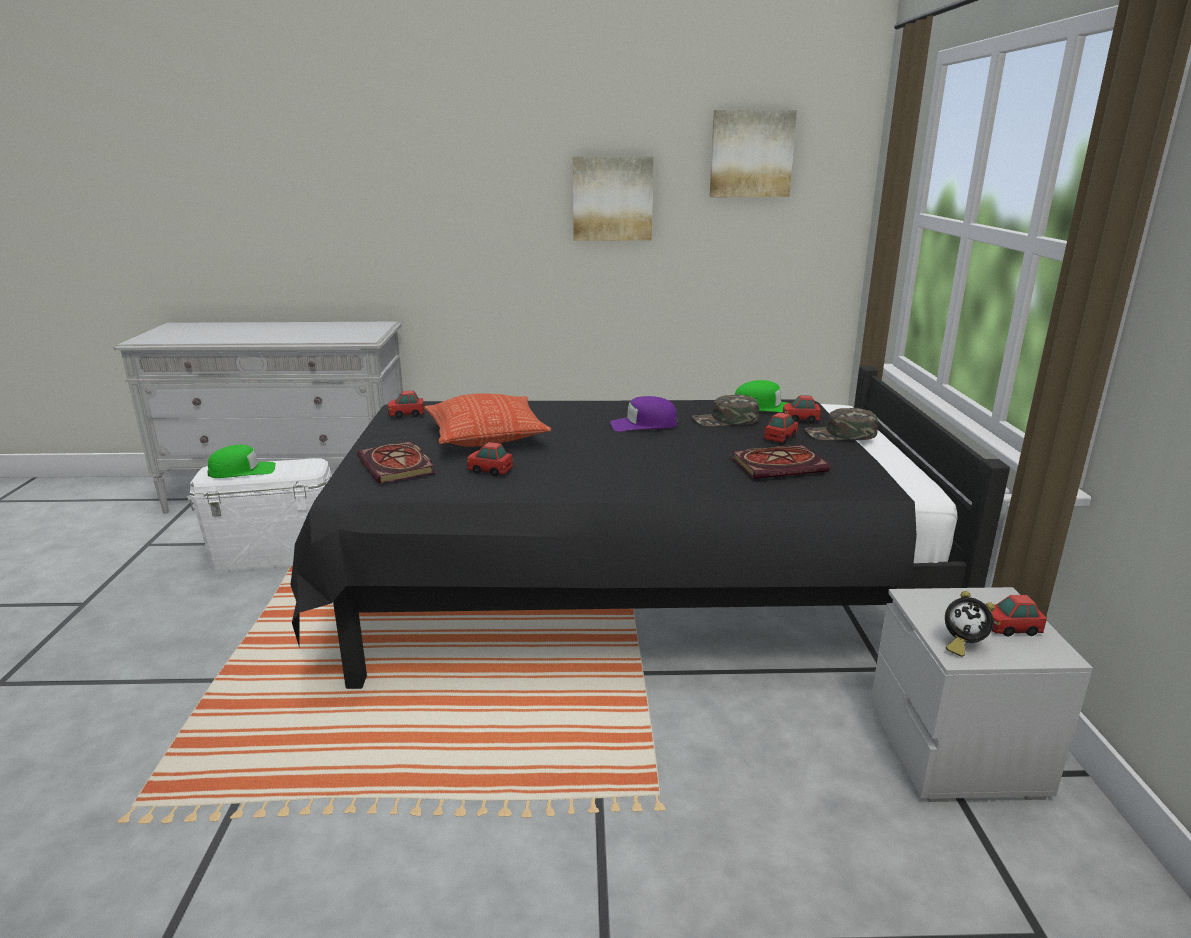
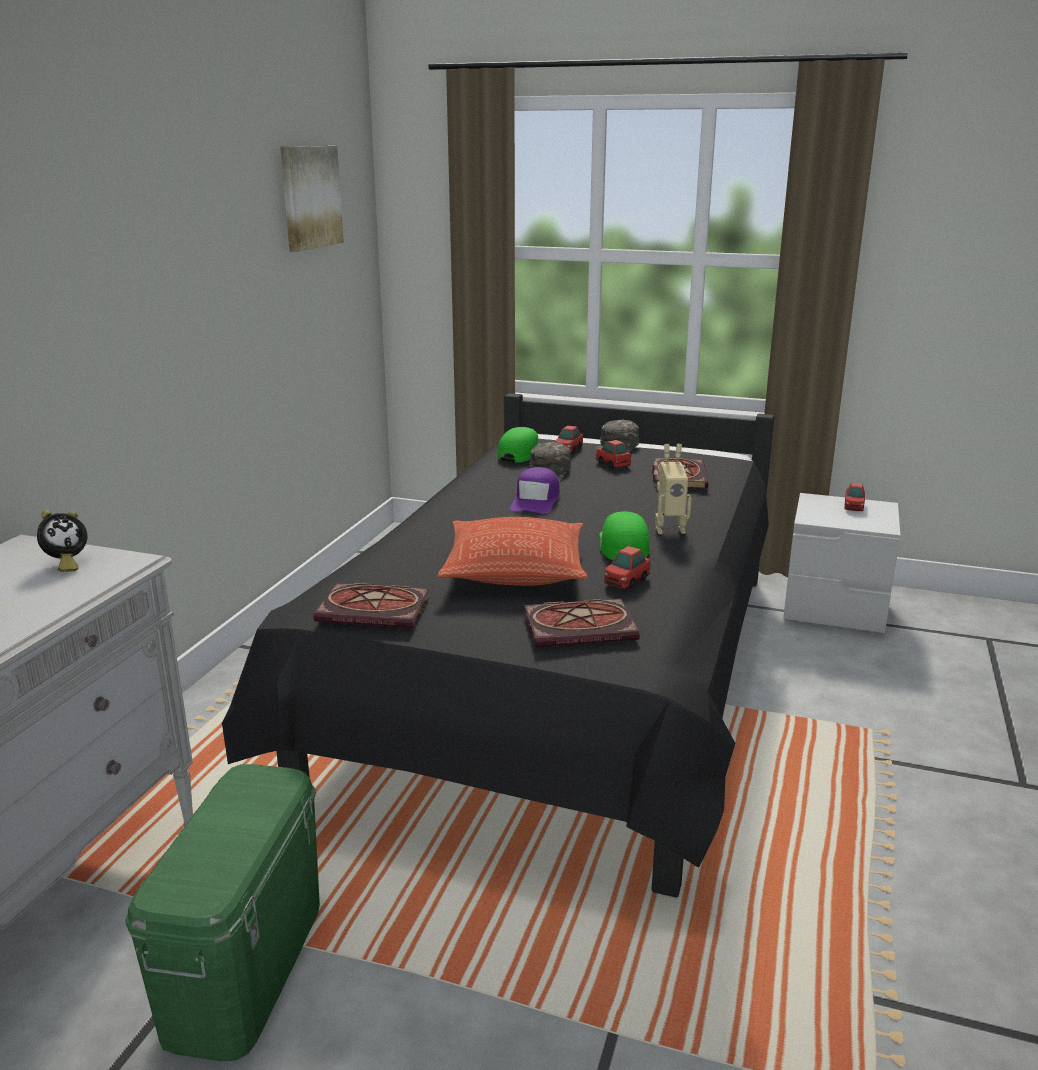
camera: 70 degrees left, 0 degrees up
white storage box [188,458,332,571] -> green storage box [125,764,320,1061]
green cap [207,445,276,478] -> green cap moved to [599,511,650,560]
toy car [388,391,424,418] -> book [313,583,429,628]
picture [573,156,654,241] -> none
alarm clock [945,591,995,657] -> alarm clock moved to [37,510,87,572]
none -> toy robot [655,444,692,534]

